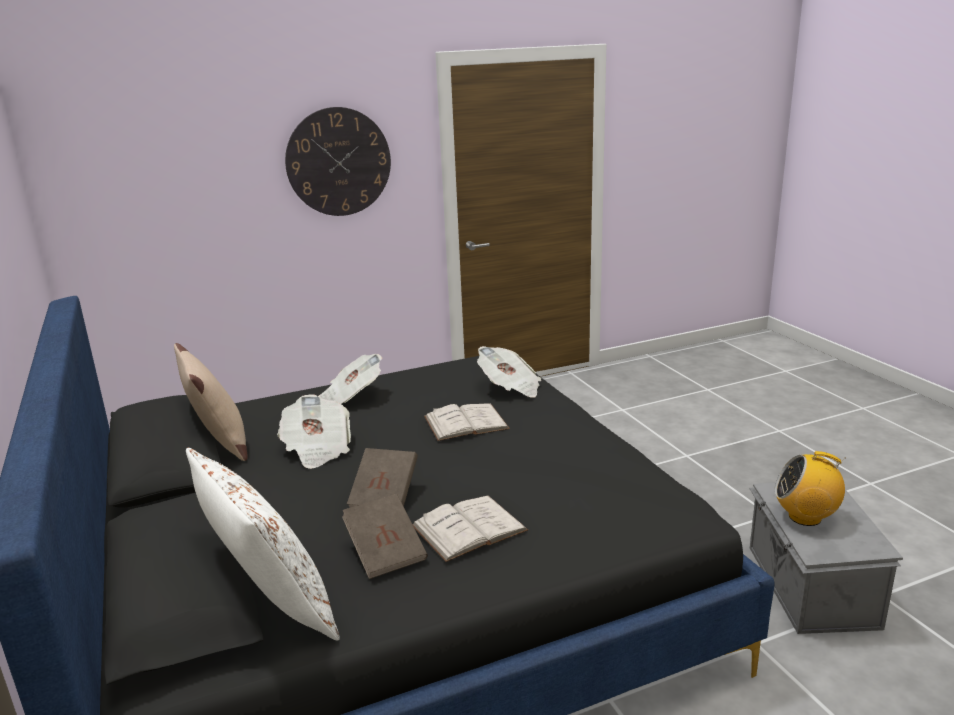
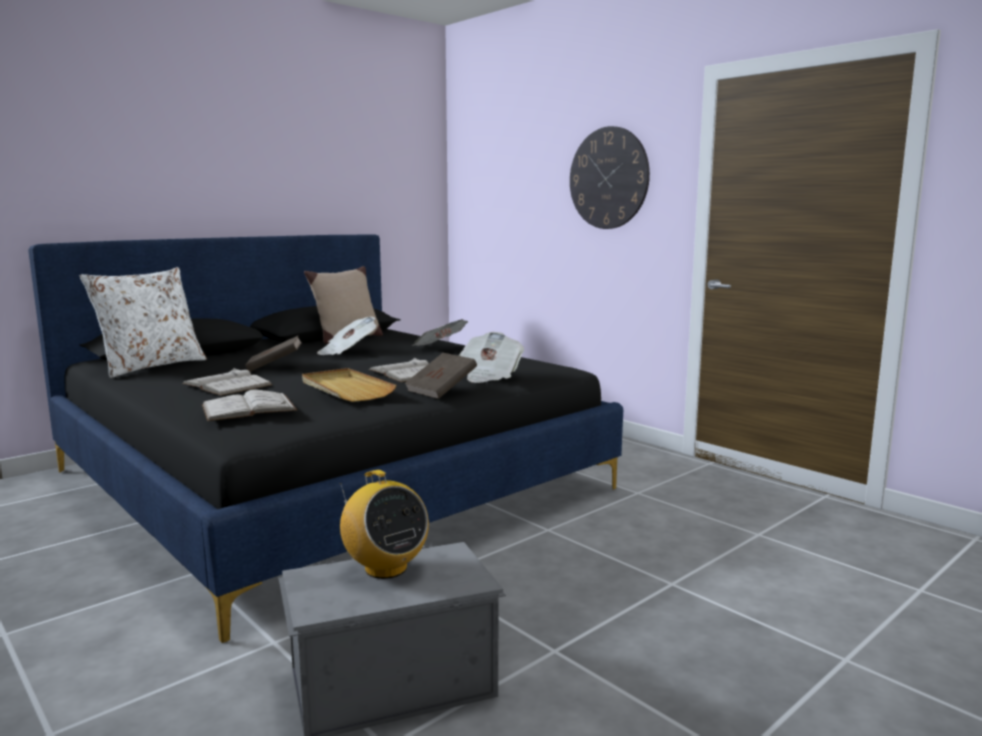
camera: 70 degrees right, 10 degrees down
brown book [342,494,428,579] -> brown book moved to [405,353,477,399]
radio [774,451,845,526] -> radio turned 150 degrees clockwise [340,470,429,579]
none -> white book [202,390,297,421]
none -> beige tray [302,368,396,402]

